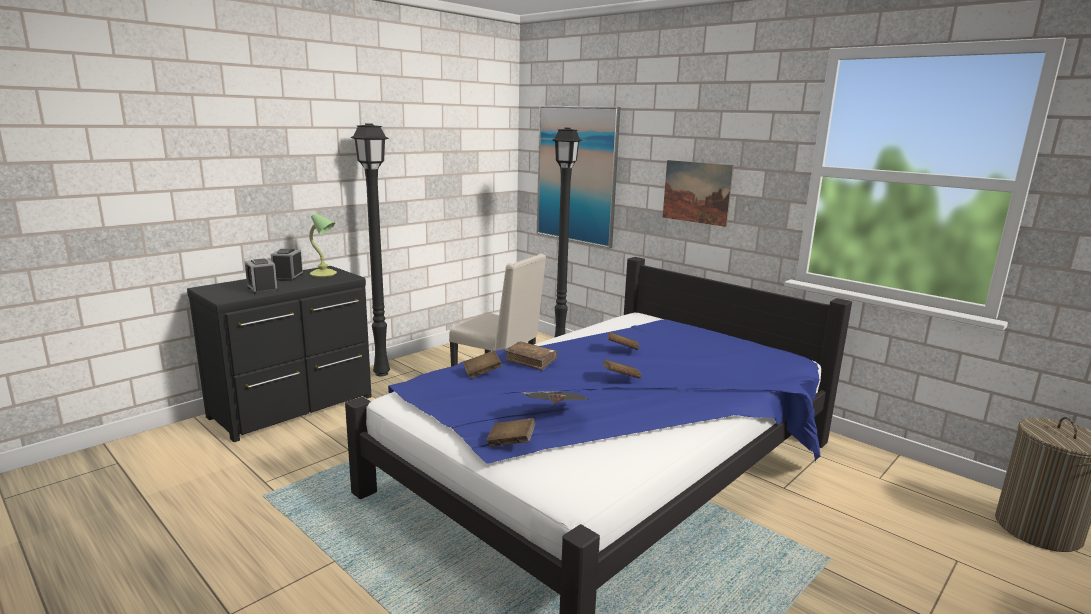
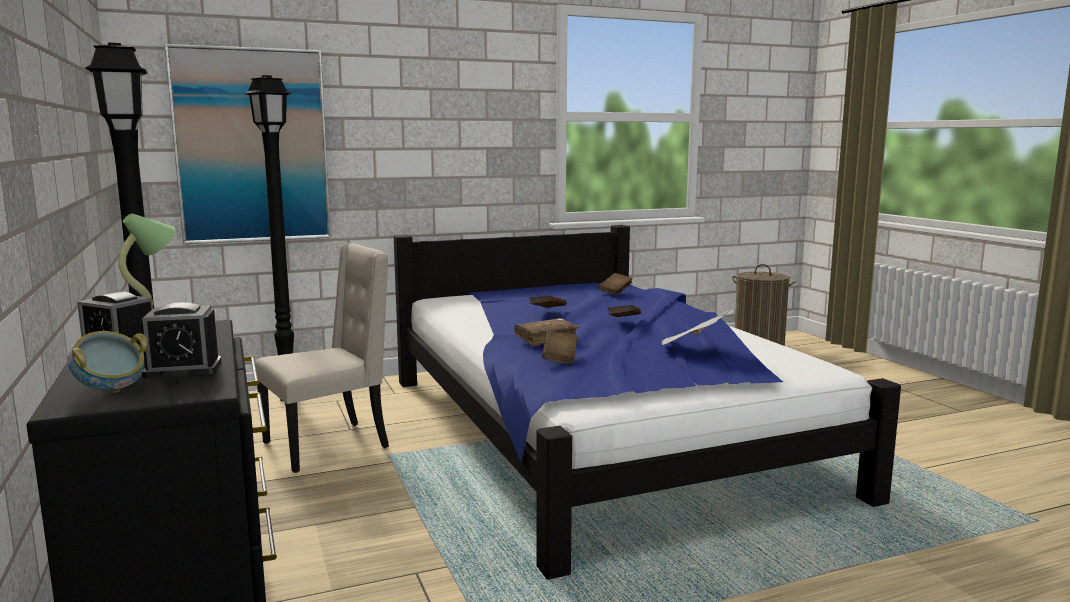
camera: 65 degrees left, 5 degrees down
brown book [486,418,536,447] -> brown book moved to [598,273,633,295]
picture [663,160,734,227] -> none
none -> bowl [67,331,148,393]

